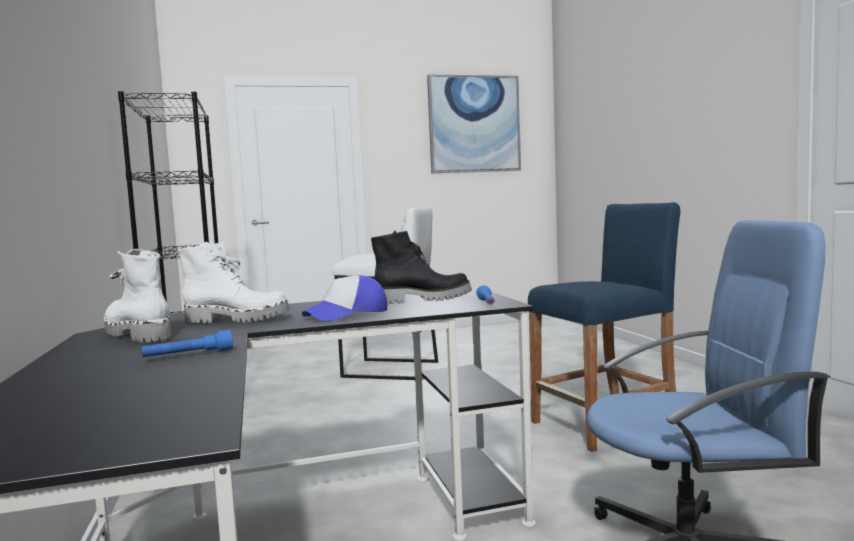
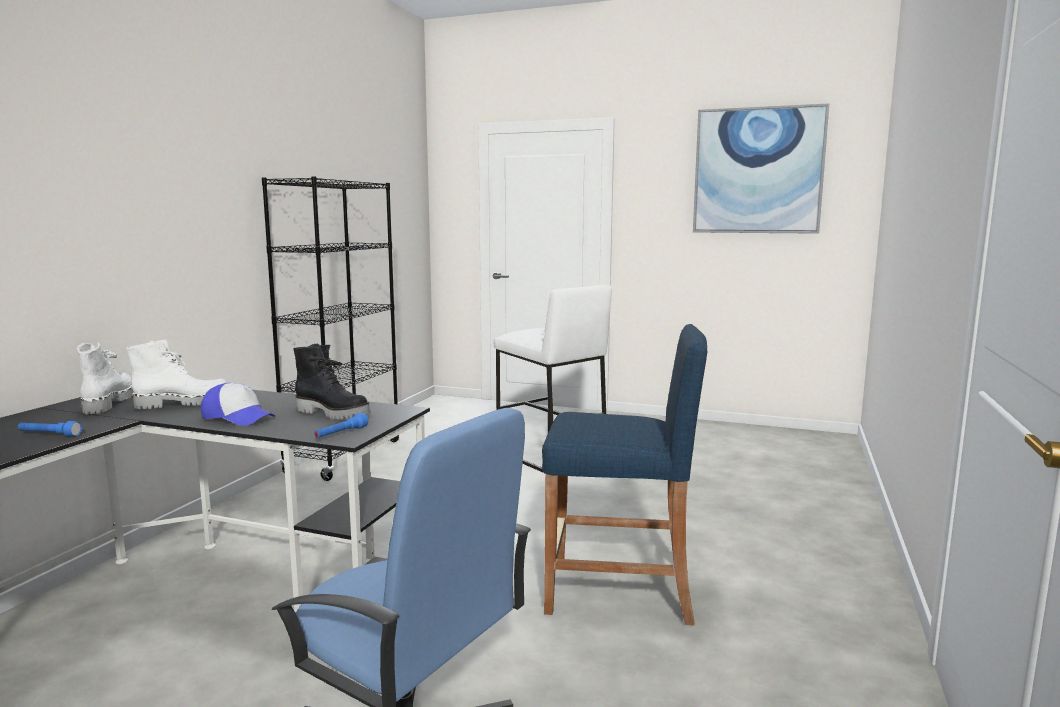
camera: 35 degrees right, 5 degrees up
white boot [178,242,290,323] -> white boot turned 60 degrees counterclockwise [126,339,226,409]
cap [302,275,387,321] -> cap turned 150 degrees counterclockwise [201,383,275,426]

